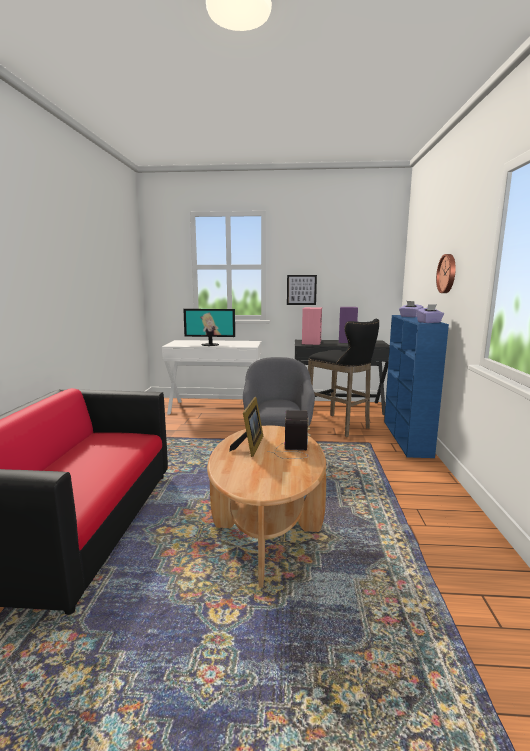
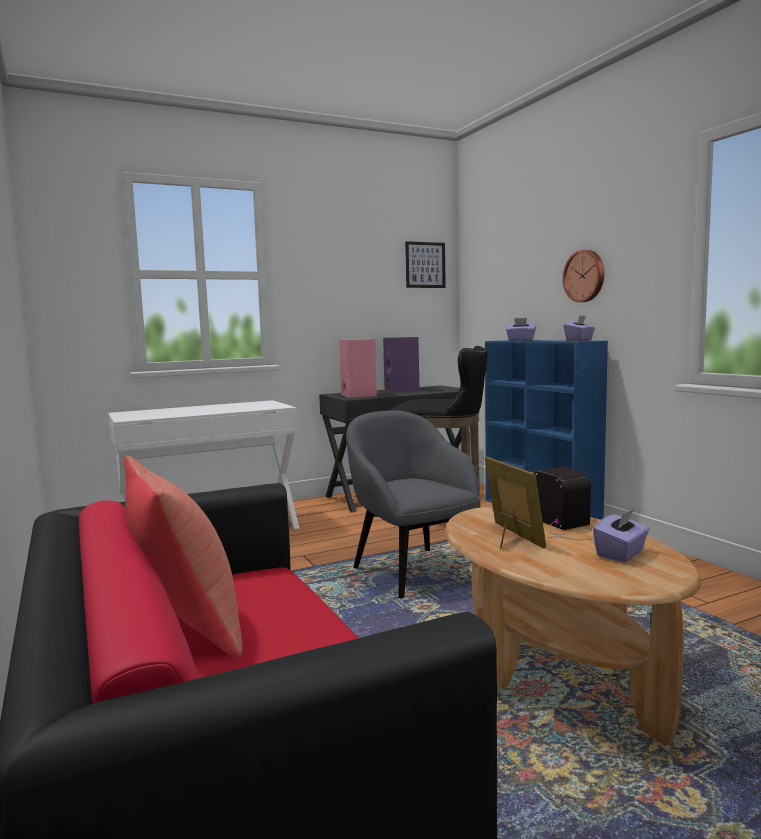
camera: 30 degrees left, 5 degrees down
monitor [183,309,235,346] -> none
picture [287,275,317,305] -> picture moved to [405,241,446,288]
none -> red pillow [124,455,243,658]
none -> purple tissue box [593,509,649,562]

